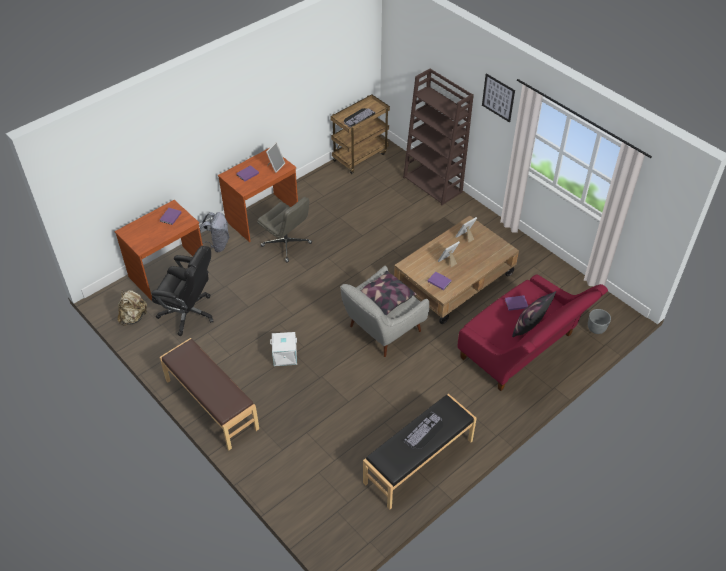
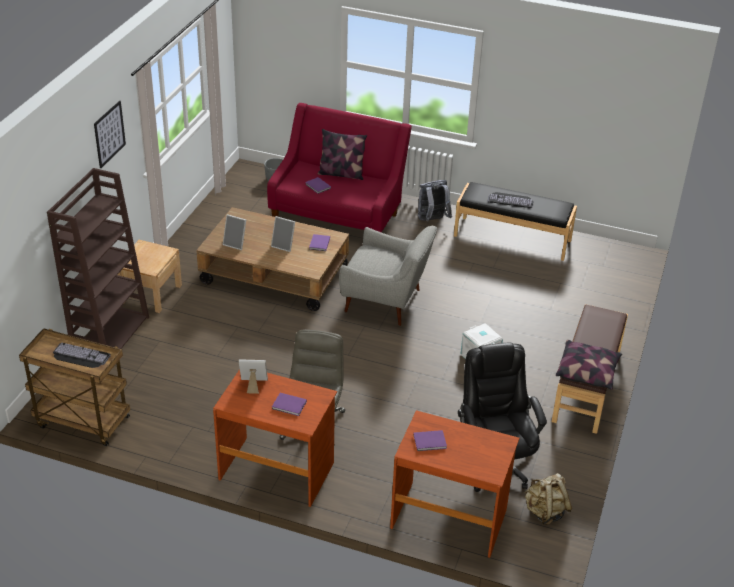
camera: 120 degrees left, 10 degrees down
grey backpack [200,212,230,252] -> grey backpack moved to [418,180,452,221]
pillow [360,271,417,316] -> pillow moved to [556,340,622,390]
none -> beige nightstand [118,240,182,313]

